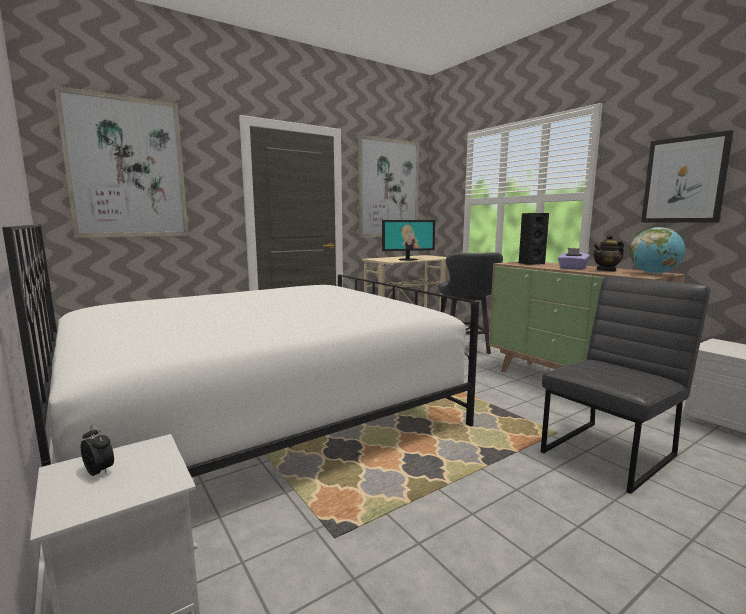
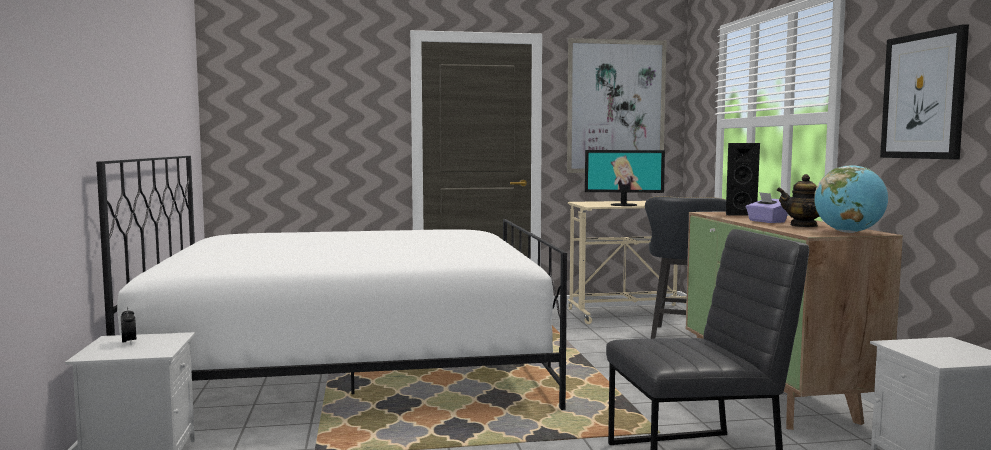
camera: 25 degrees right, 5 degrees down
picture [54,86,189,238] -> none

